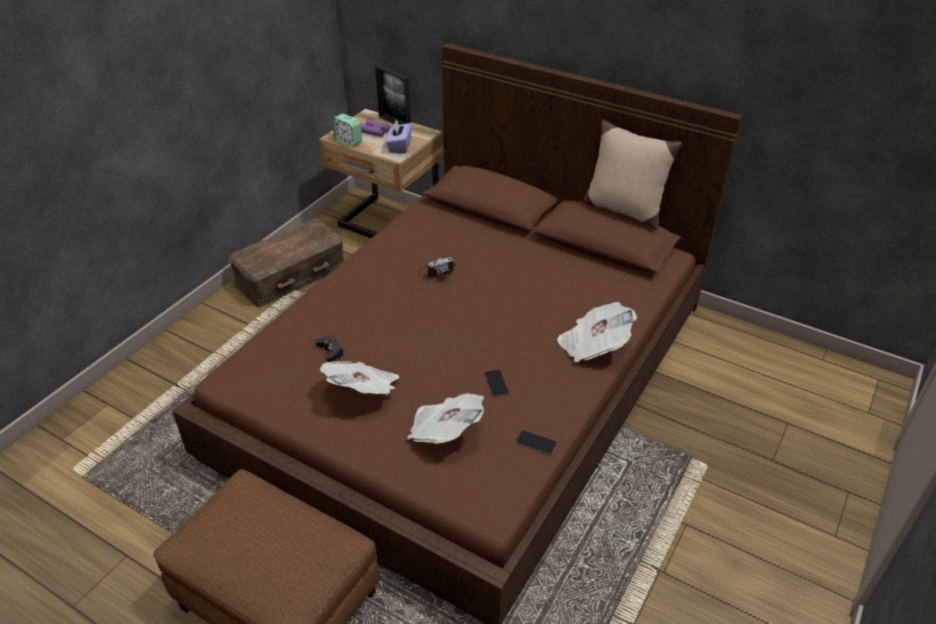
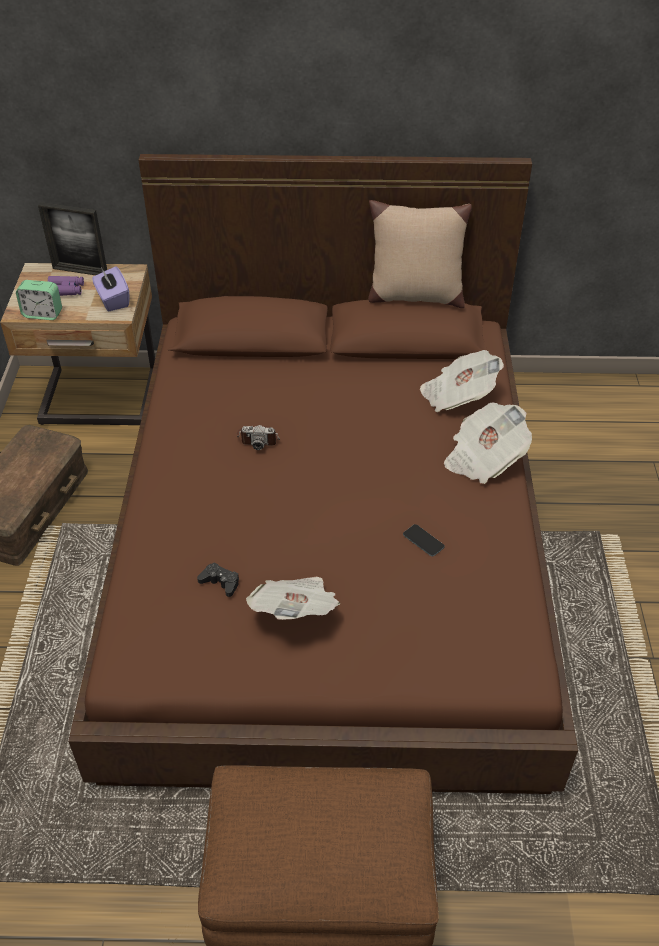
camera: 30 degrees left, 5 degrees up
newspaper [407,393,484,444] -> newspaper moved to [420,350,504,412]
camera [418,257,456,278] -> camera turned 60 degrees clockwise [237,425,280,450]
phone [516,430,557,455] -> none

